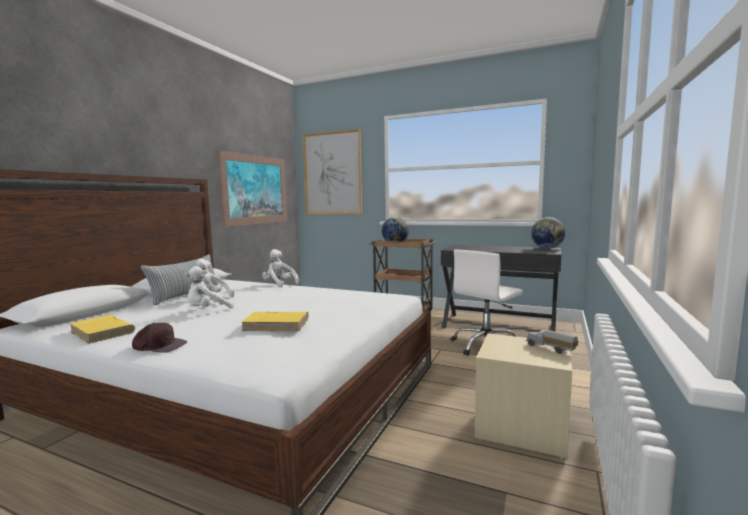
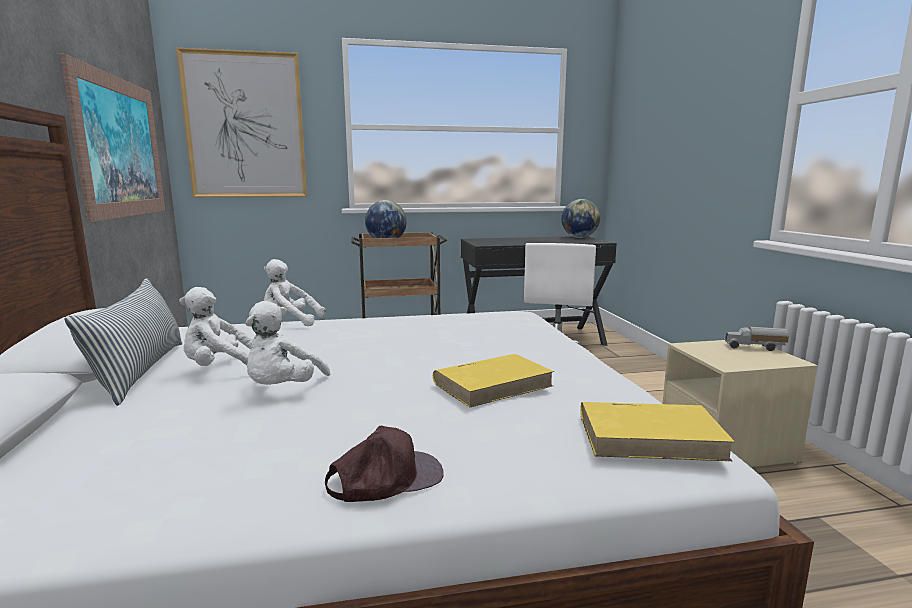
camera: 35 degrees left, 5 degrees up
yellow book [69,315,135,344] -> yellow book moved to [580,402,735,461]

